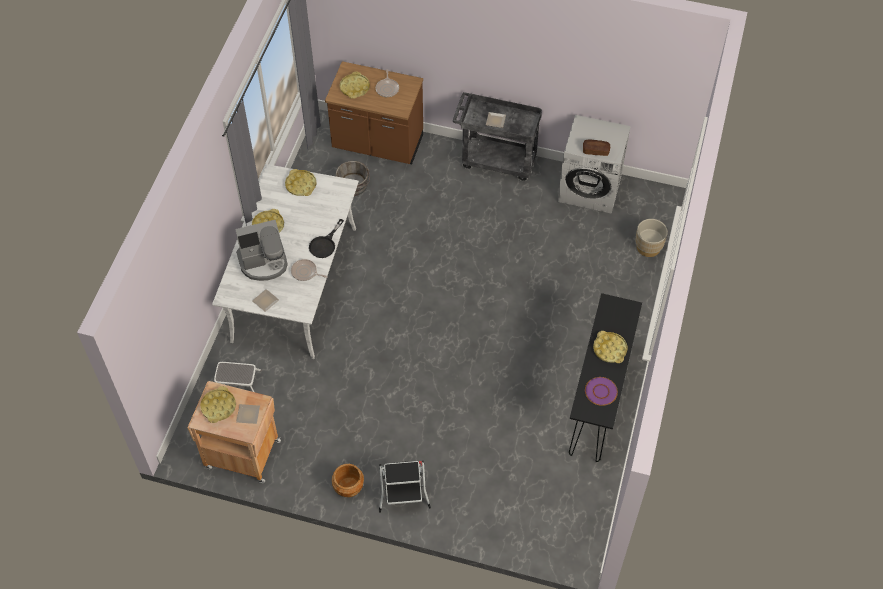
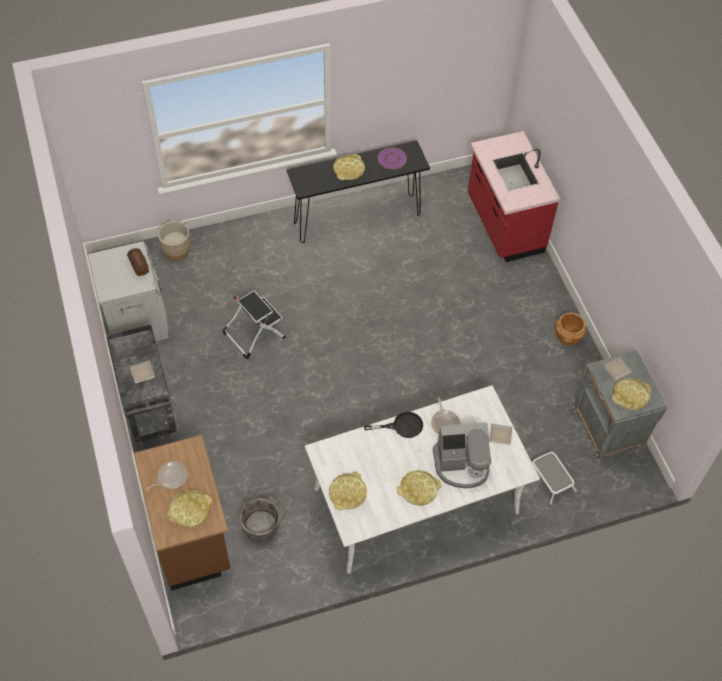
camera: 125 degrees left, 0 degrees up
brown cart [187,381,281,483] -> grey cart [572,351,667,460]
coffee machine [235,220,288,281] -> coffee machine turned 135 degrees clockwise [433,422,491,488]
step ladder [379,461,431,513] -> step ladder moved to [222,291,286,359]
none -> red counter [468,131,560,262]

